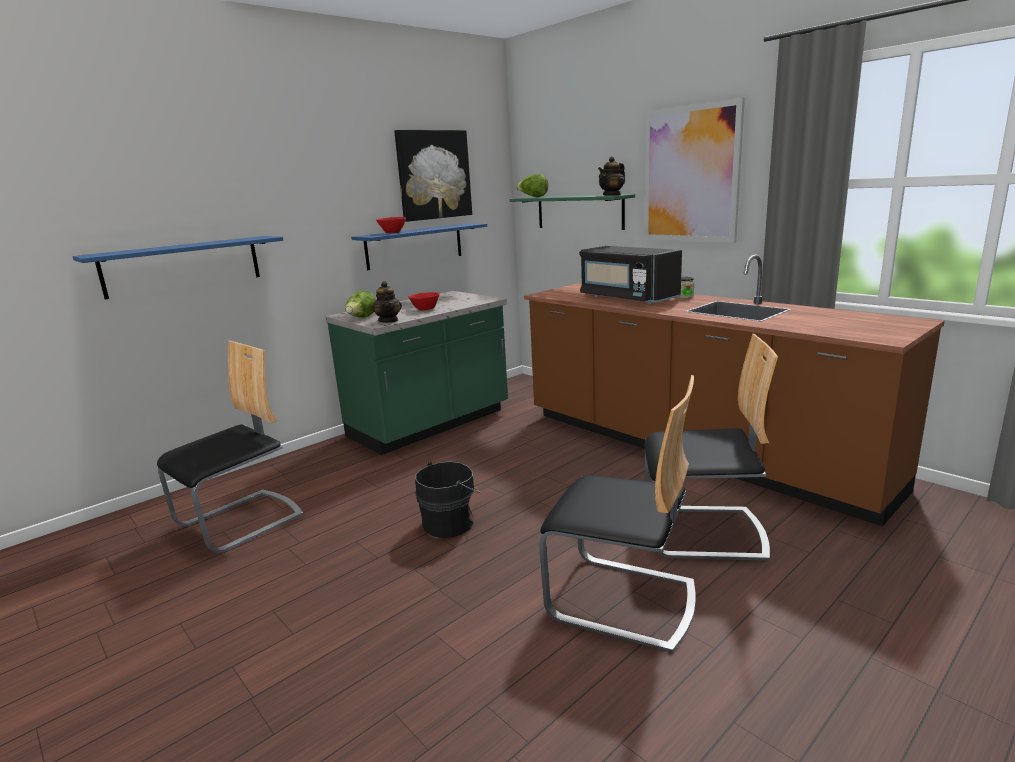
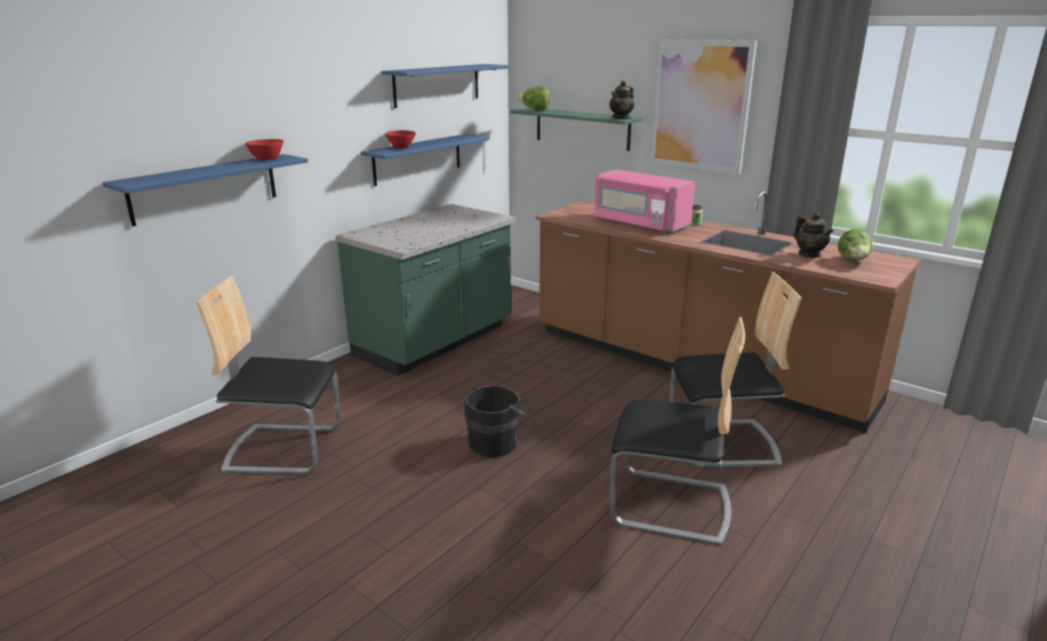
camera: 10 degrees left, 5 degrees up
chair [157,341,303,553] -> chair turned 120 degrees counterclockwise [196,275,341,474]
lettuce [345,291,376,318] -> lettuce moved to [838,229,873,261]
teapot [371,281,402,323] -> teapot moved to [794,212,834,258]
picture [394,130,472,222] -> blue shelf [381,64,509,108]
red bowl [409,292,440,310] -> red bowl moved to [245,139,284,160]
black microwave [579,246,682,305] -> pink microwave [594,169,695,233]

